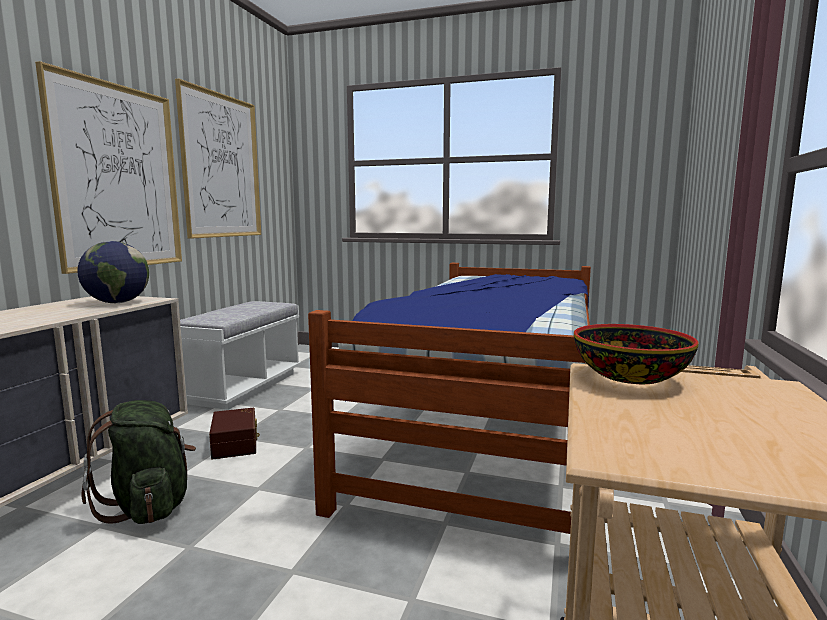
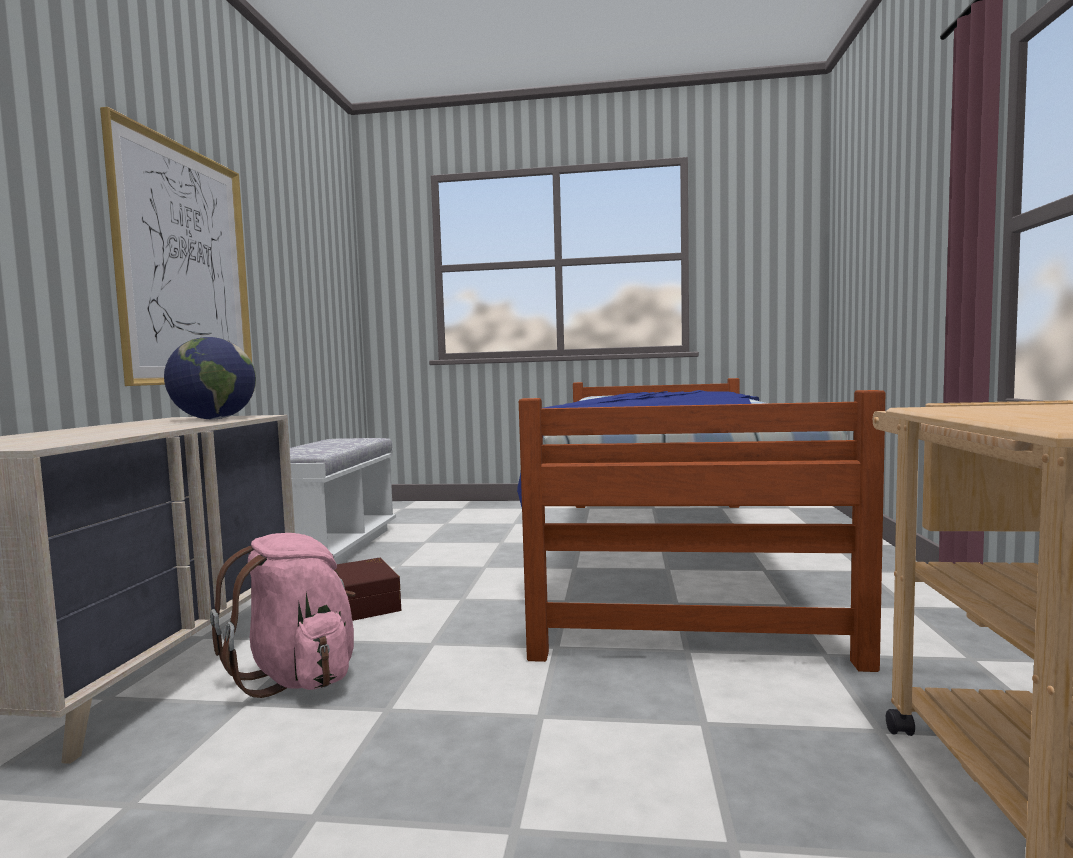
camera: 10 degrees left, 5 degrees down
green backpack [81,400,196,524] -> pink backpack [210,533,355,698]
picture [175,78,261,239] -> none
bowl [574,324,699,384] -> none

